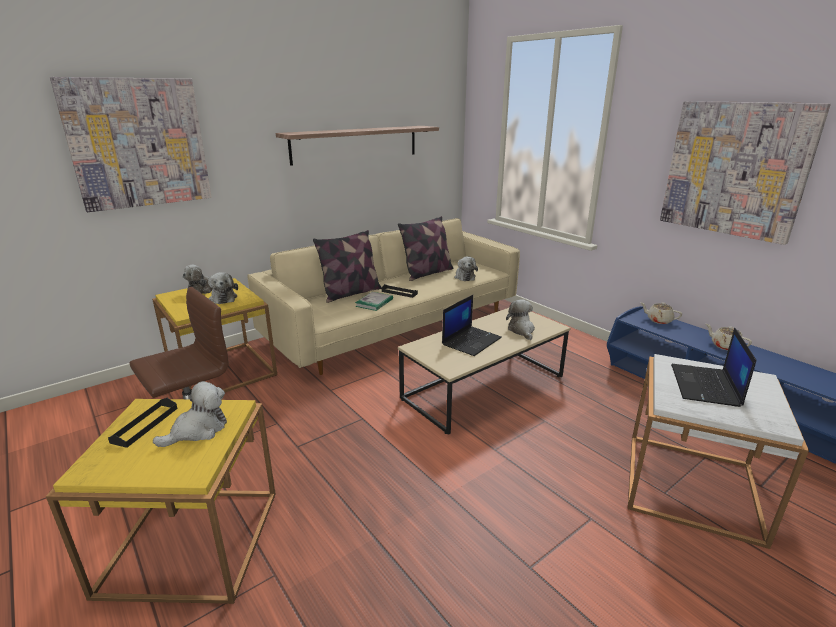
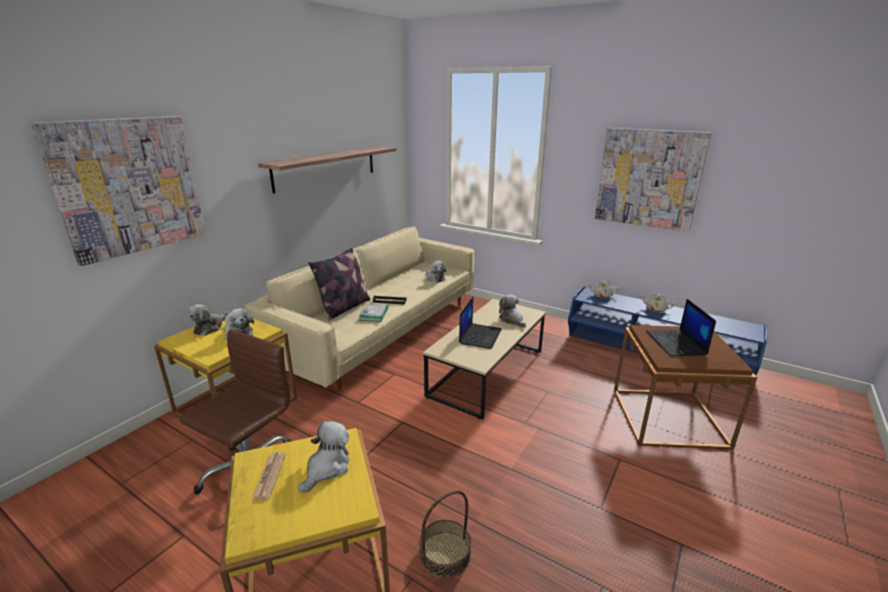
camera: 20 degrees left, 0 degrees up
black tray [108,398,178,448] -> newspaper [252,452,286,499]
pillow [398,216,453,281] -> none
white side table [628,354,809,549] -> brown side table [614,325,757,450]
none -> basket [419,490,471,578]

